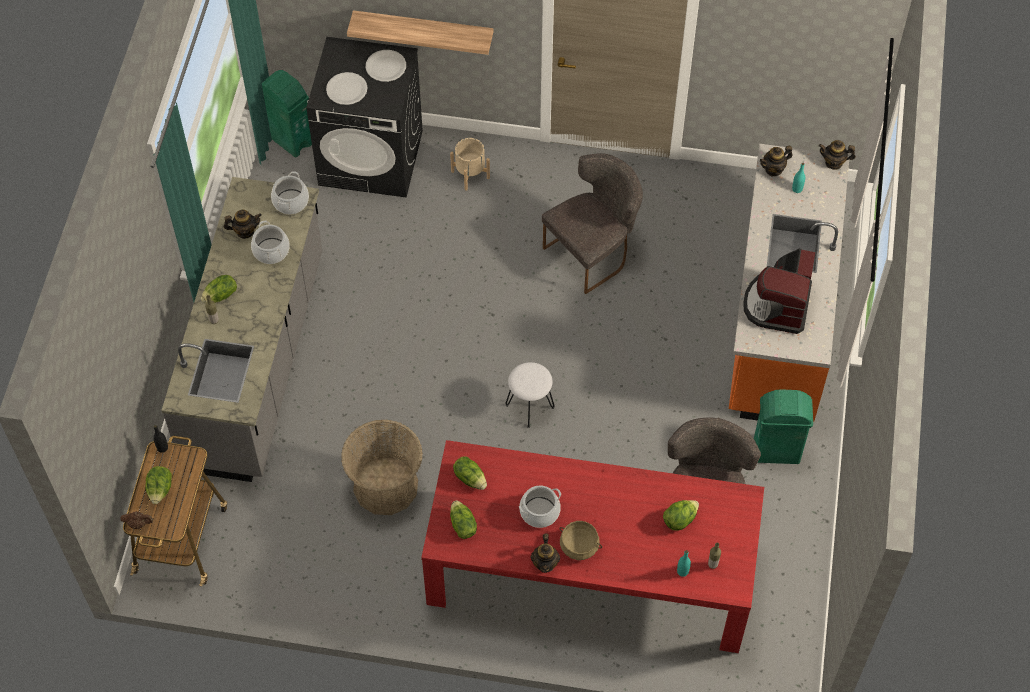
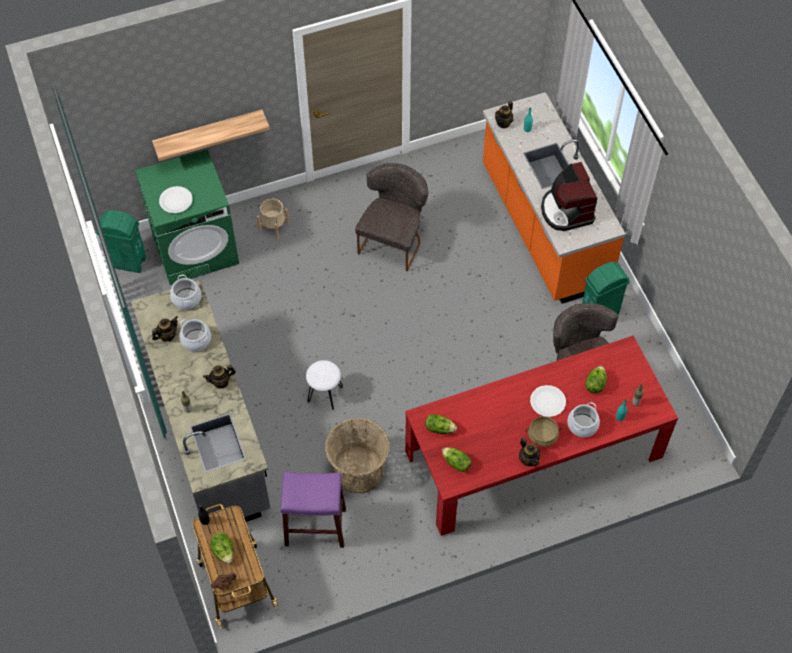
camera: 30 degrees left, 0 degrees up
lettuce [201,275,237,303] -> none
black washing machine [307,37,423,197] -> green washing machine [135,149,239,285]
white plate [366,50,406,82] -> white plate moved to [530,385,566,417]
white stool [505,362,555,428] -> white stool moved to [306,360,343,410]
cooking pot [519,486,561,528] -> cooking pot moved to [567,402,600,437]
teapot [819,140,856,170] -> teapot moved to [203,365,236,389]
none -> purple stool [281,471,346,548]

